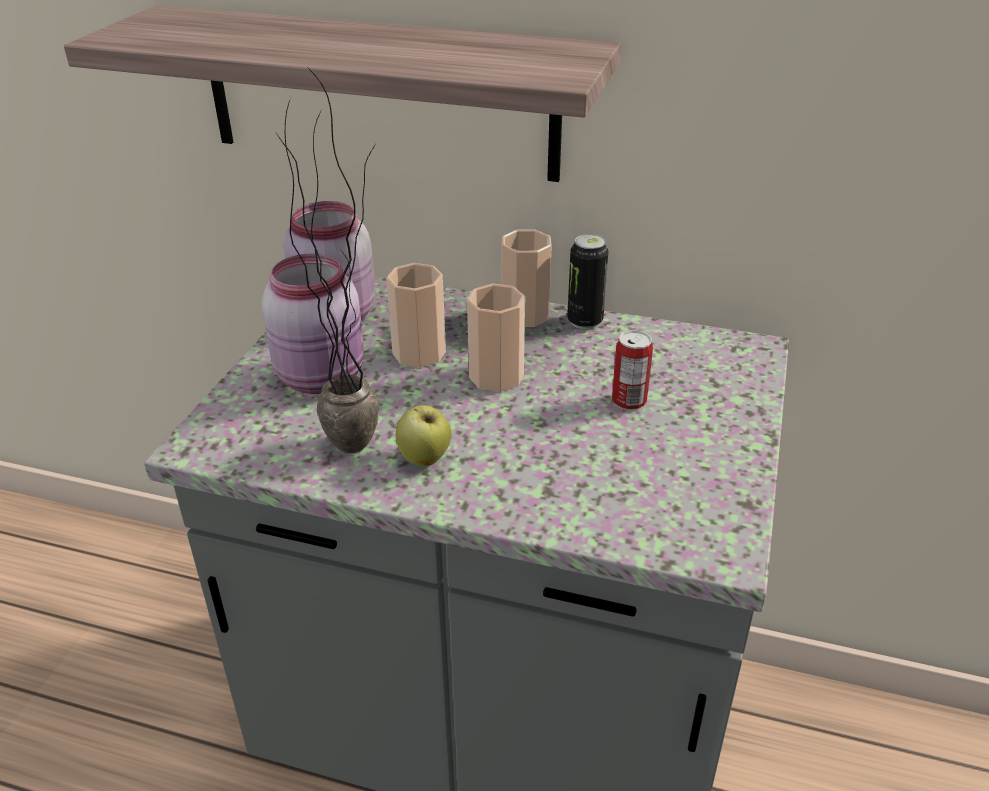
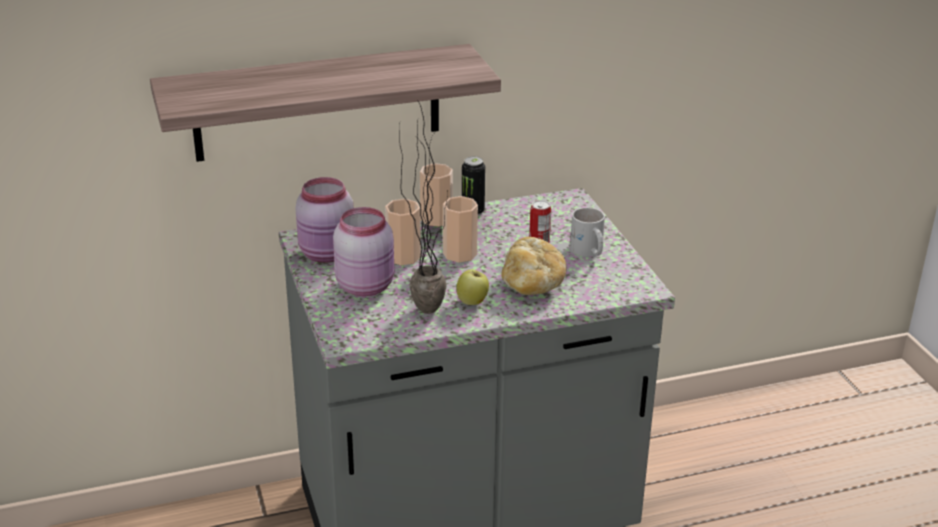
camera: 35 degrees left, 5 degrees down
none -> bread [501,237,567,295]
none -> white mug [570,207,605,257]

